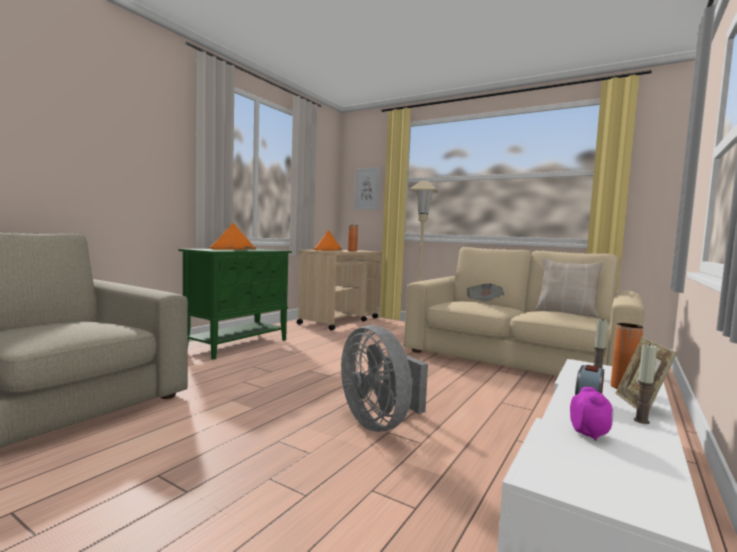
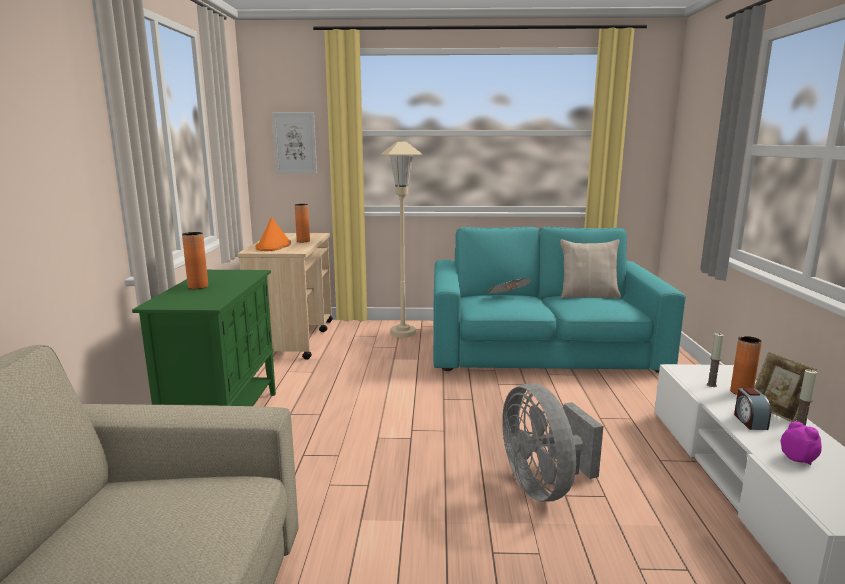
camera: 30 degrees left, 10 degrees up
orange hat [210,223,256,250] -> orange vase [182,232,208,289]
grey fan [341,325,428,432] -> grey fan turned 45 degrees clockwise [502,383,603,502]
beige sofa [404,247,644,376] -> turquoise sofa [433,227,686,373]

